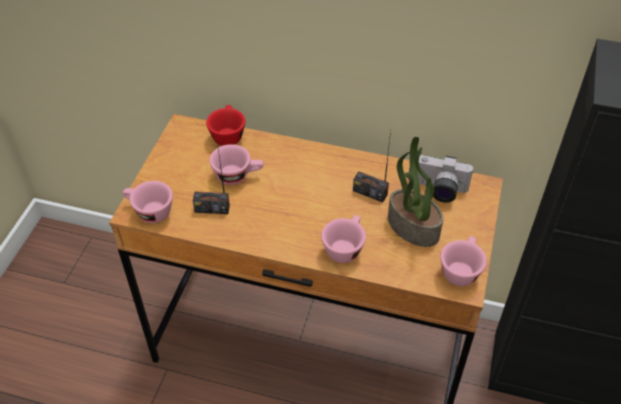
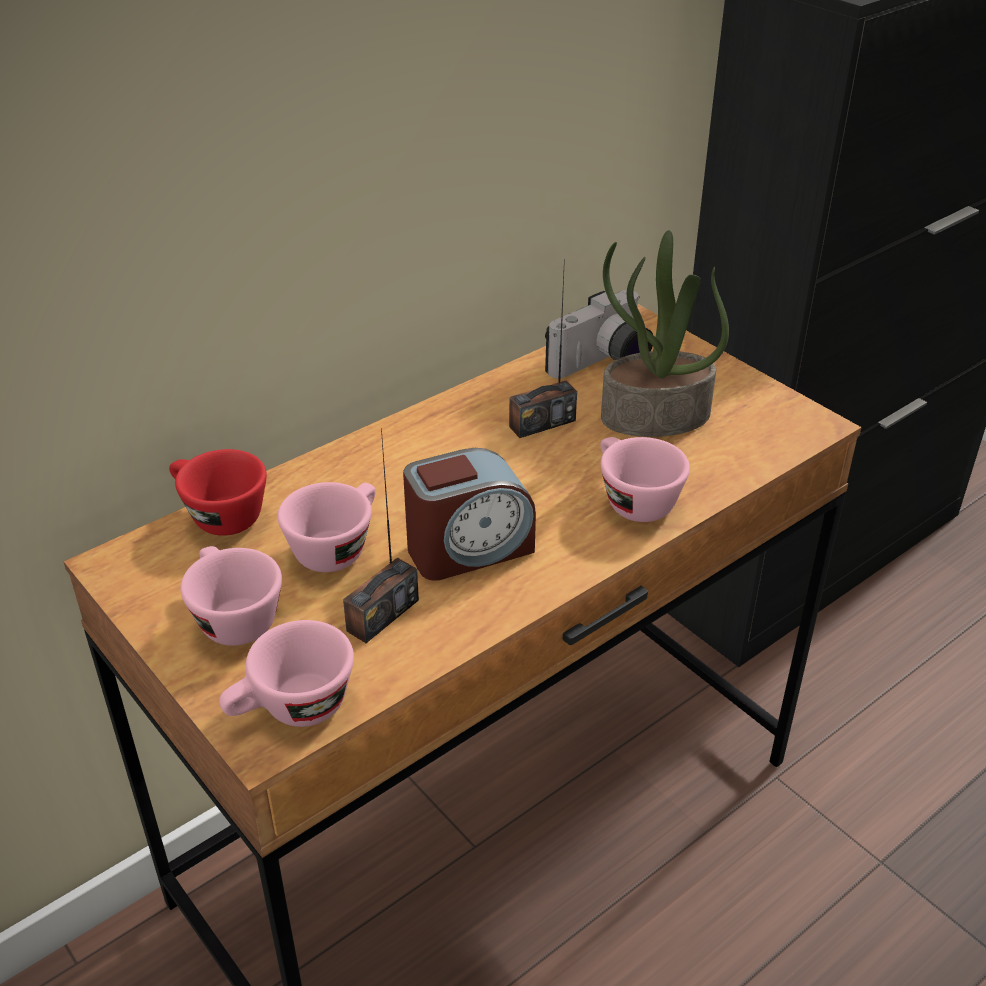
camera: 55 degrees left, 10 degrees down
pink cup [440,236,487,286] -> pink cup moved to [180,546,282,646]
none -> alarm clock [403,448,536,581]

